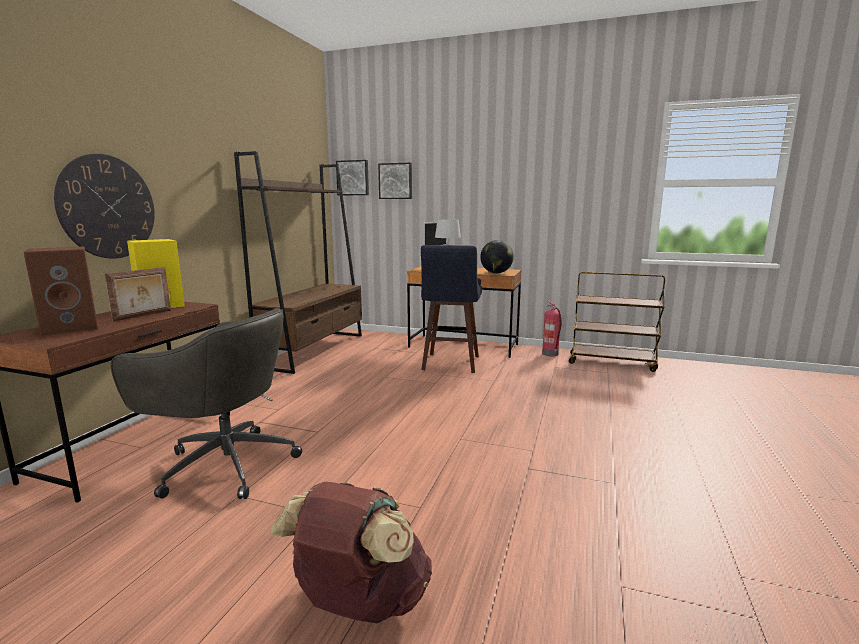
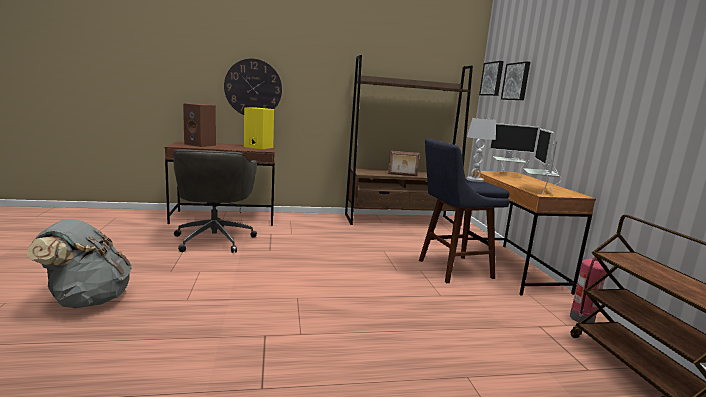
camera: 60 degrees right, 0 degrees up
picture frame [105,267,171,321] -> picture frame moved to [388,151,420,176]
brown backpack [270,482,432,623] -> grey backpack [27,219,132,309]
globe [480,240,514,273] -> monitor [523,129,561,195]

